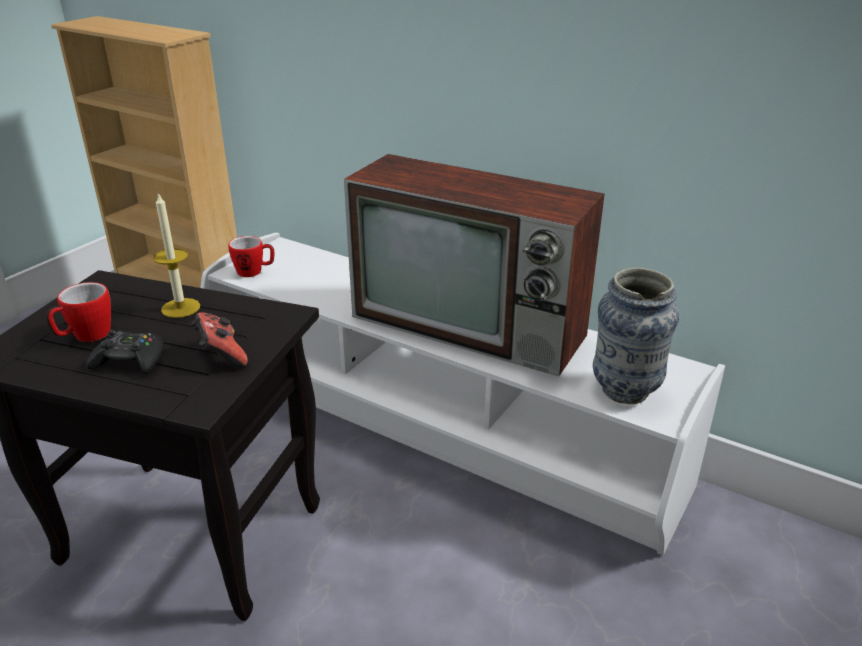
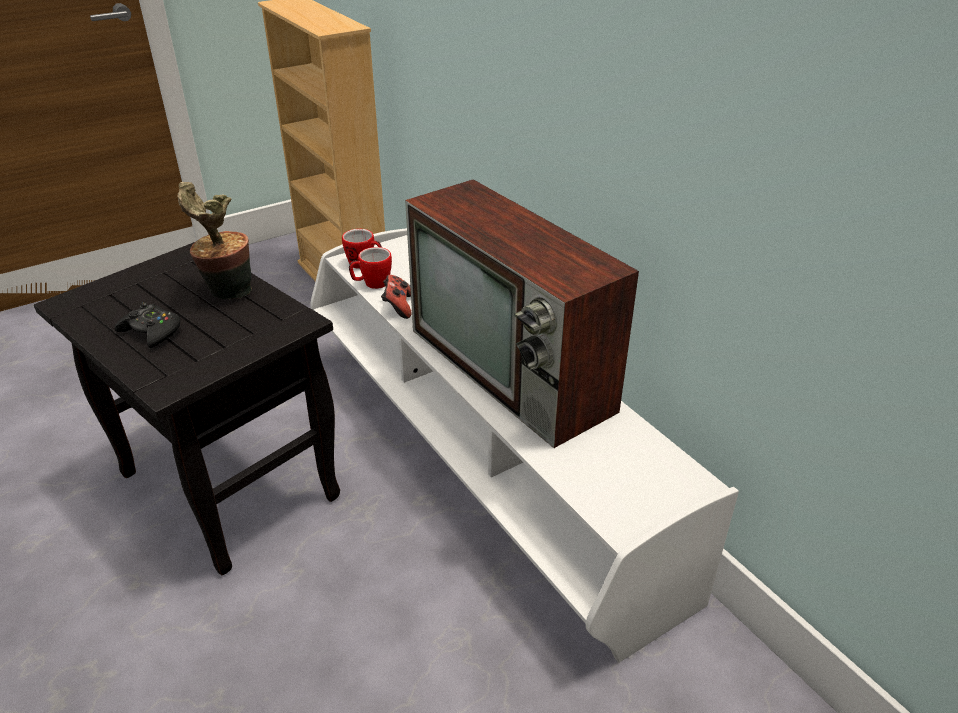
camera: 25 degrees right, 5 degrees up
mug [47,282,111,342] -> mug moved to [349,247,392,289]
candle [153,192,200,318] -> potted plant [177,182,252,299]
game controller [191,312,248,368] -> game controller moved to [381,275,412,319]
vase [593,268,679,404] -> none

